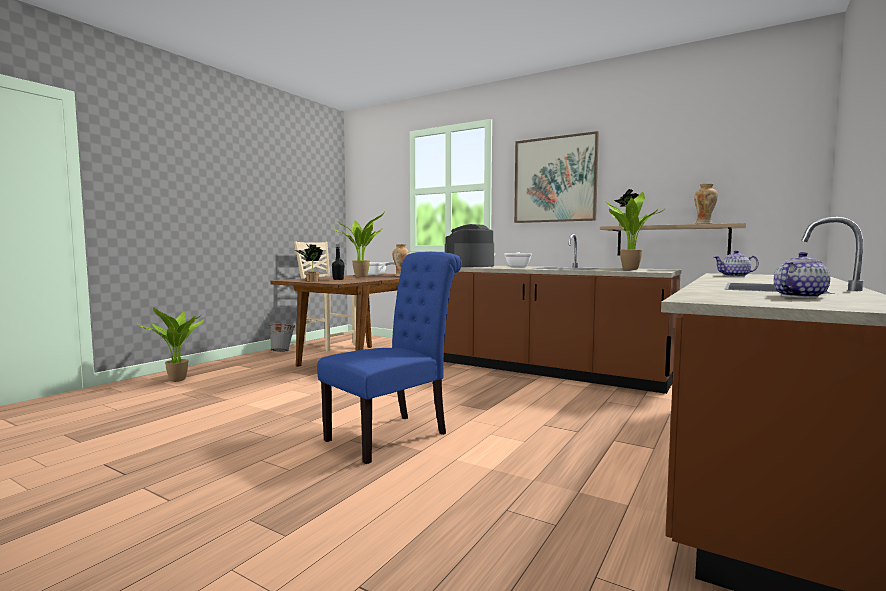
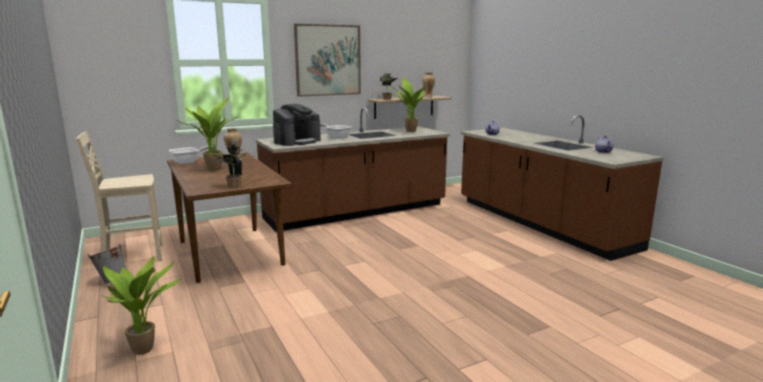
camera: 60 degrees left, 10 degrees up
blue chair [317,252,462,464] -> none
coffee machine [445,224,494,267] -> coffee machine turned 120 degrees counterclockwise [273,104,321,146]

